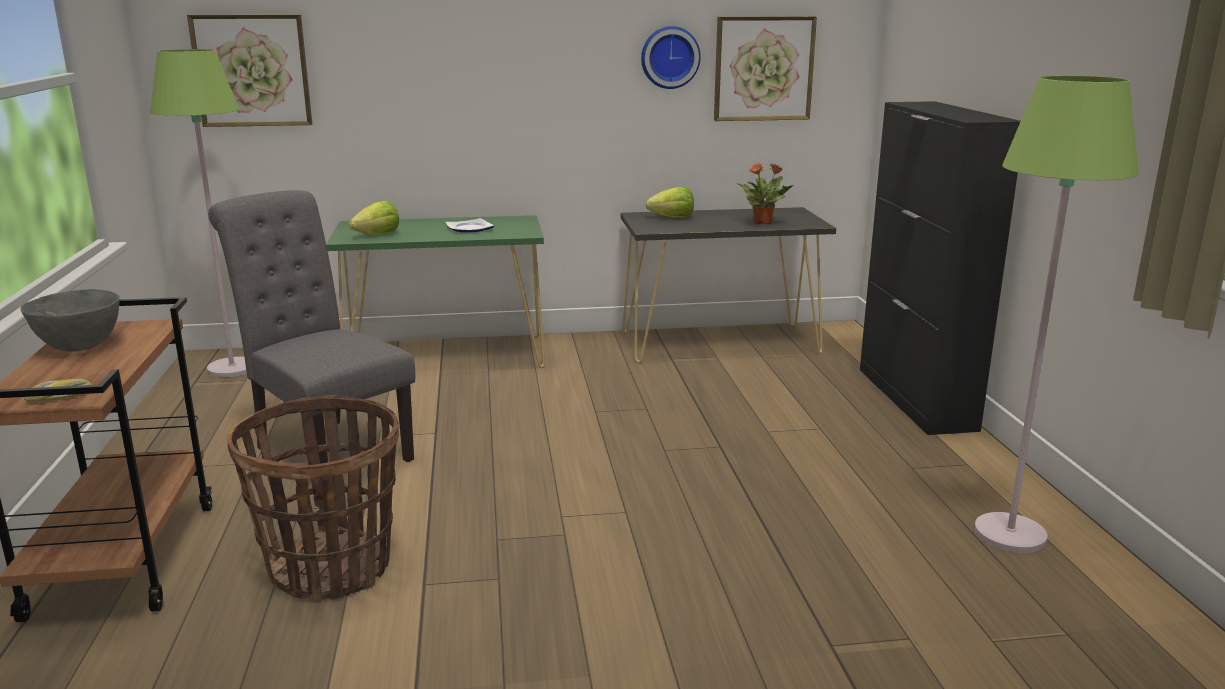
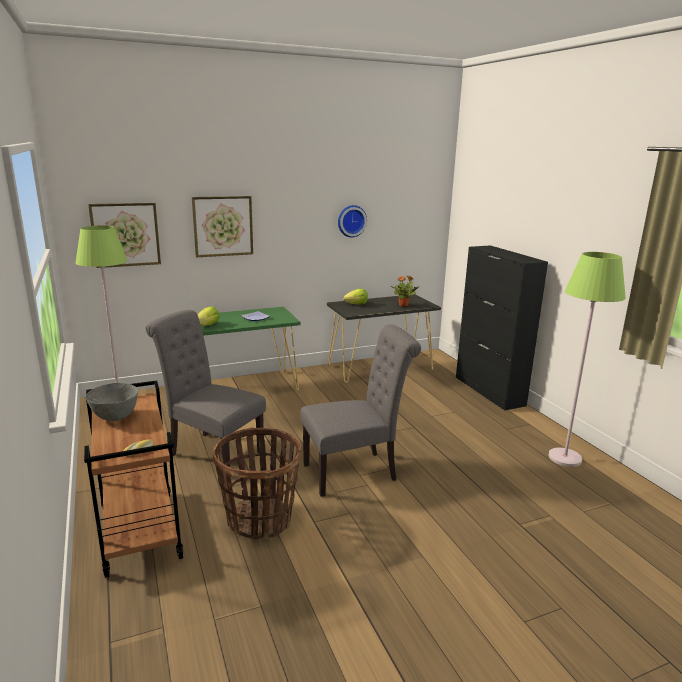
camera: 15 degrees left, 0 degrees up
picture [714,16,817,121] -> picture moved to [192,196,253,258]
none -> grey chair [300,324,421,497]

